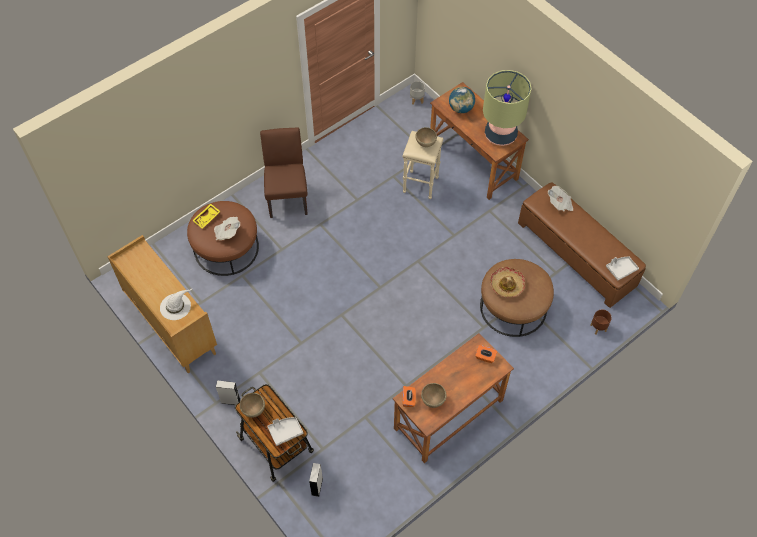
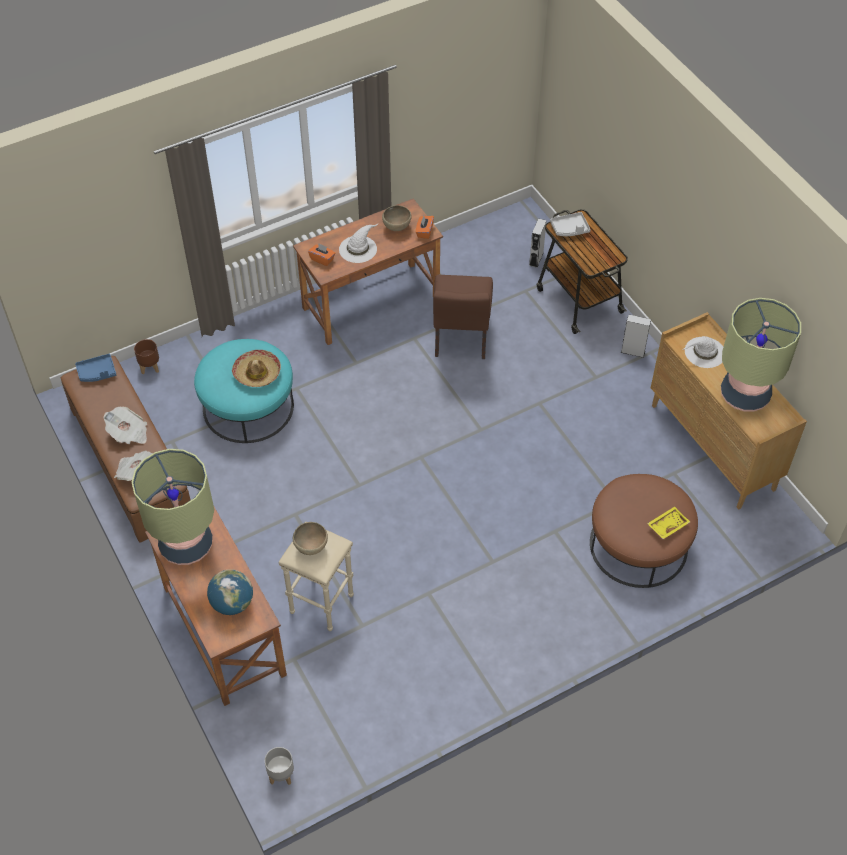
camera: 170 degrees left, 5 degrees down
newspaper [214,217,240,240] -> newspaper moved to [103,407,147,444]
brown bowl [240,393,265,418] -> none
brown chair [260,128,308,218] -> brown chair moved to [433,274,493,359]
brown ottoman [480,259,554,337] -> turquoise ottoman [194,339,294,443]
grey tray [606,257,639,280] -> blue tray [75,354,116,382]
none -> white hat [339,223,379,263]
none -> table lamp [721,298,801,412]

